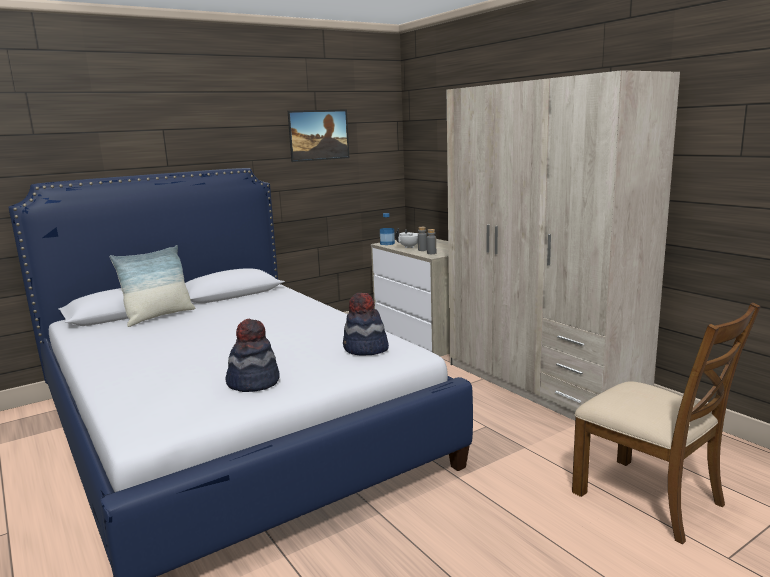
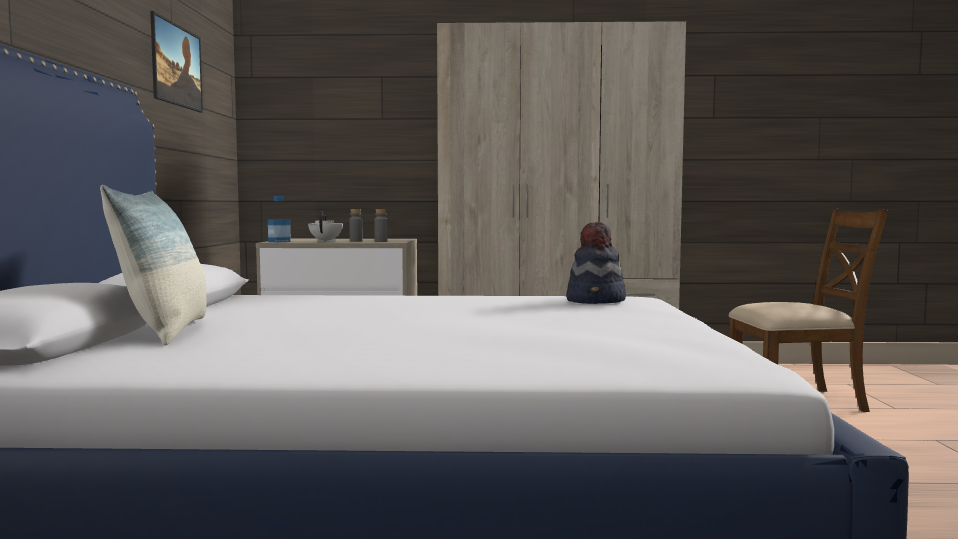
camera: 55 degrees left, 10 degrees down
hat [225,319,280,392] -> none

